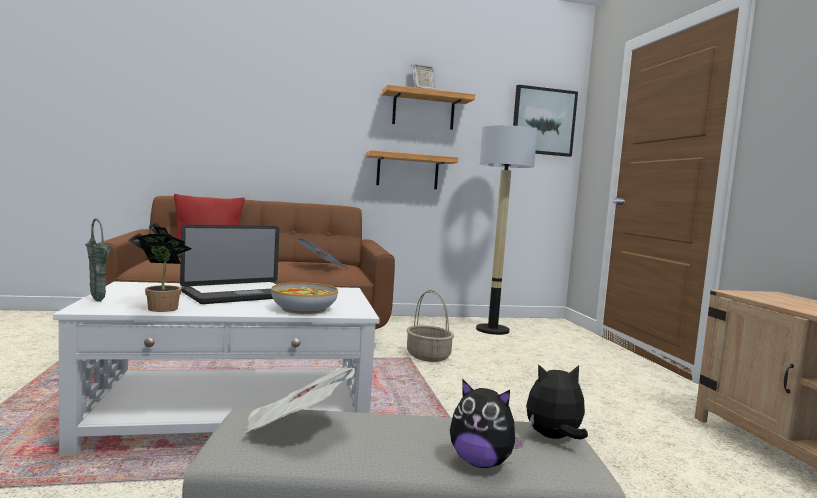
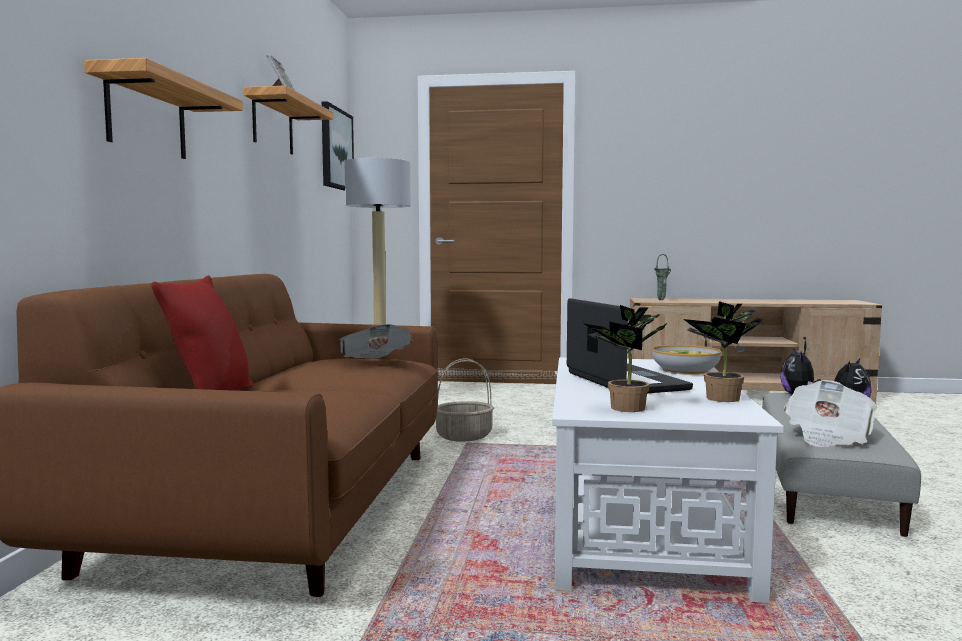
camera: 70 degrees left, 0 degrees up
green vase [85,218,112,302] -> green vase moved to [654,254,671,300]
shelf [366,150,458,189] -> shelf moved to [84,58,243,159]
none -> potted plant [582,305,668,412]

